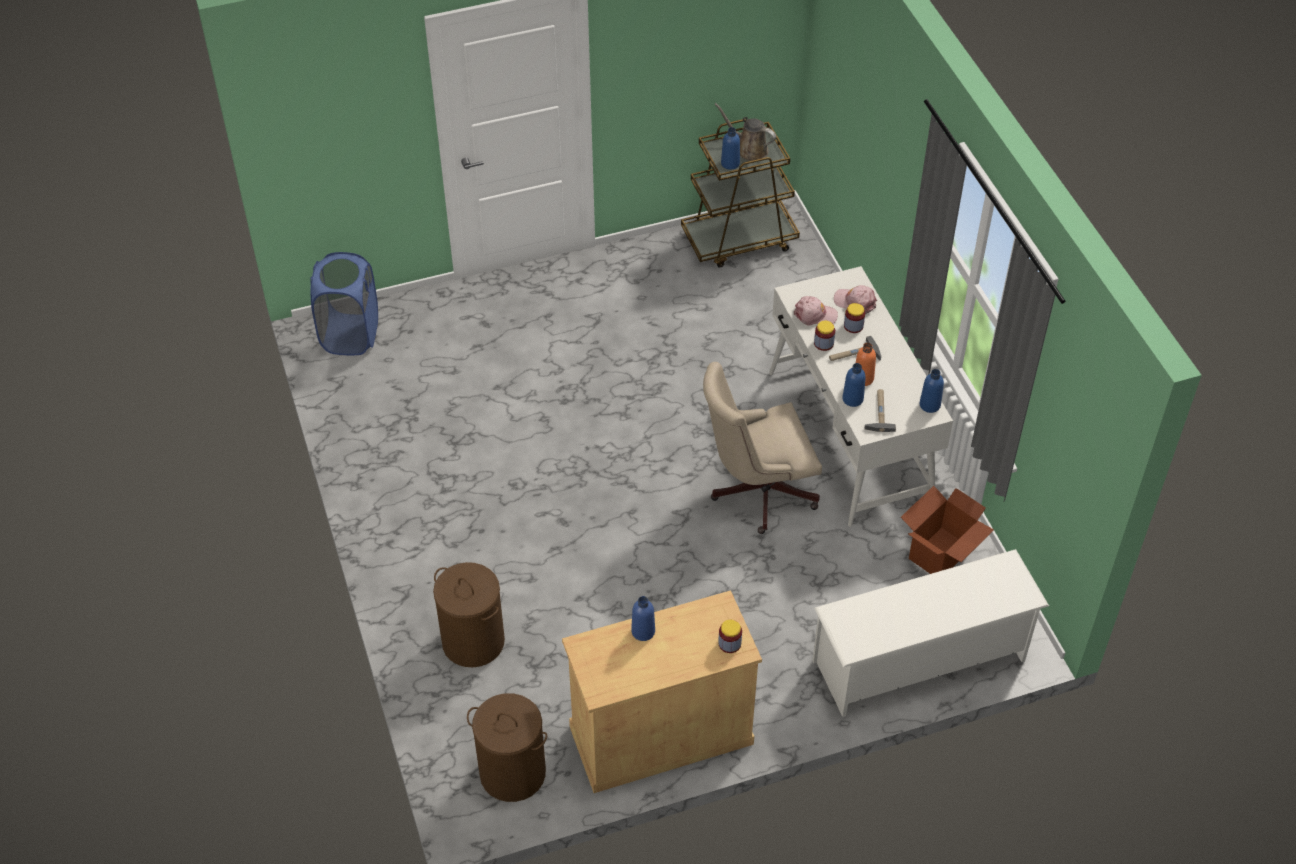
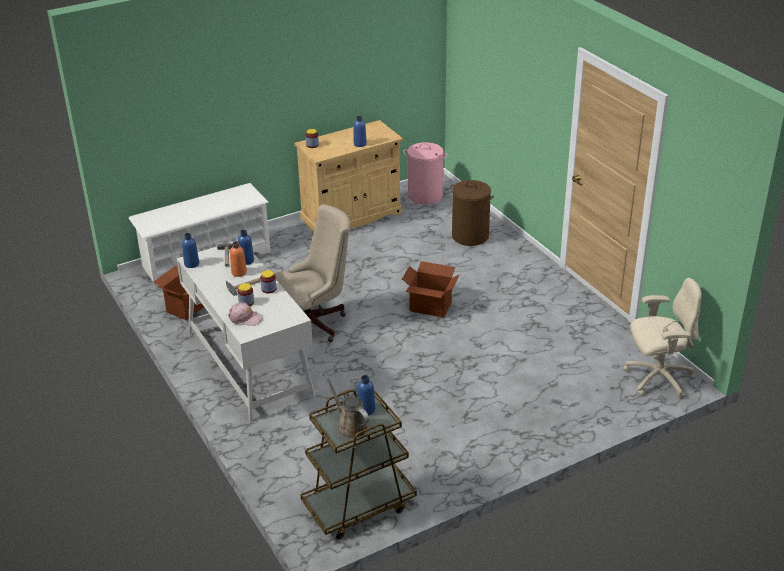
camera: 170 degrees right, 15 degrees down
blue laundry basket [310,252,378,355] -> beige office chair [623,278,702,399]
brown laundry basket [467,693,547,802] -> pink laundry basket [403,142,448,205]
brown watering can [714,103,776,161] -> brown watering can turned 150 degrees counterclockwise [325,375,369,439]
pink cap [794,296,838,326] -> none
none -> cardboard box [402,261,460,318]

